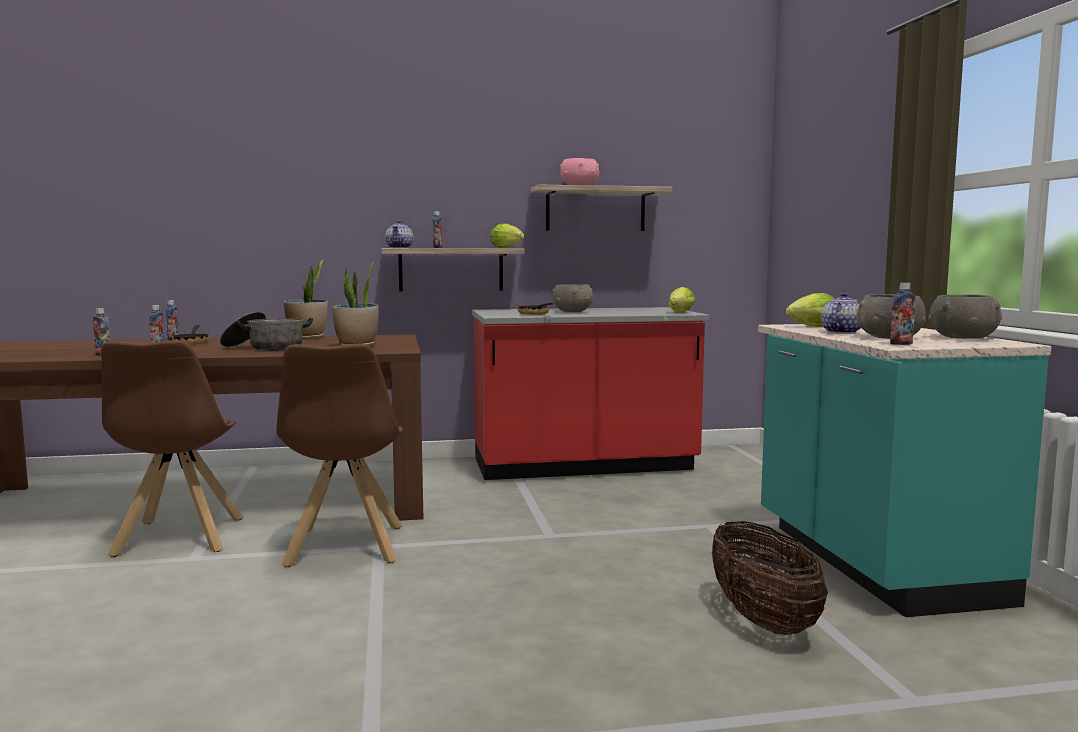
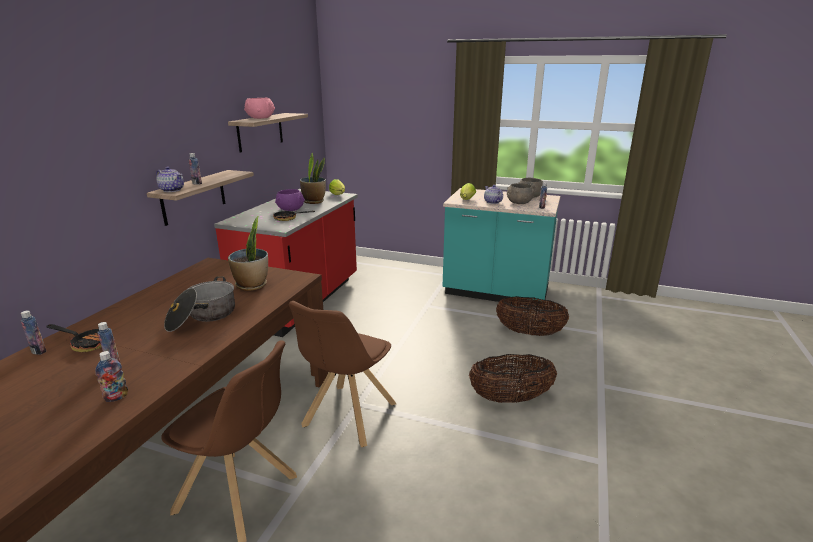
camera: 60 degrees left, 15 degrees up
brown chair [276,344,403,567] -> brown chair turned 90 degrees clockwise [289,301,396,447]
potted plant [284,260,328,339] -> potted plant moved to [300,153,326,204]
lettuce [490,223,524,248] -> none
grey bowl [552,284,593,312] -> purple bowl [275,189,305,211]
none -> basket [469,354,557,403]

